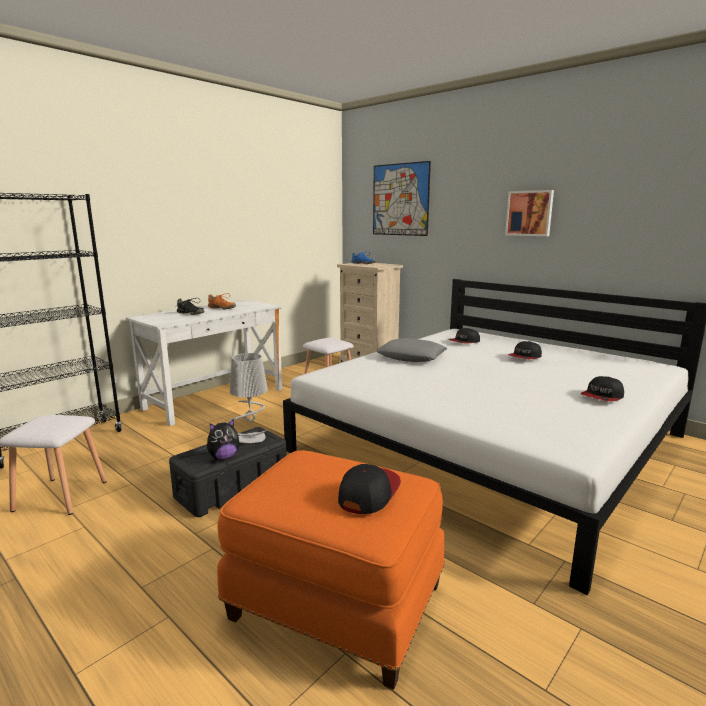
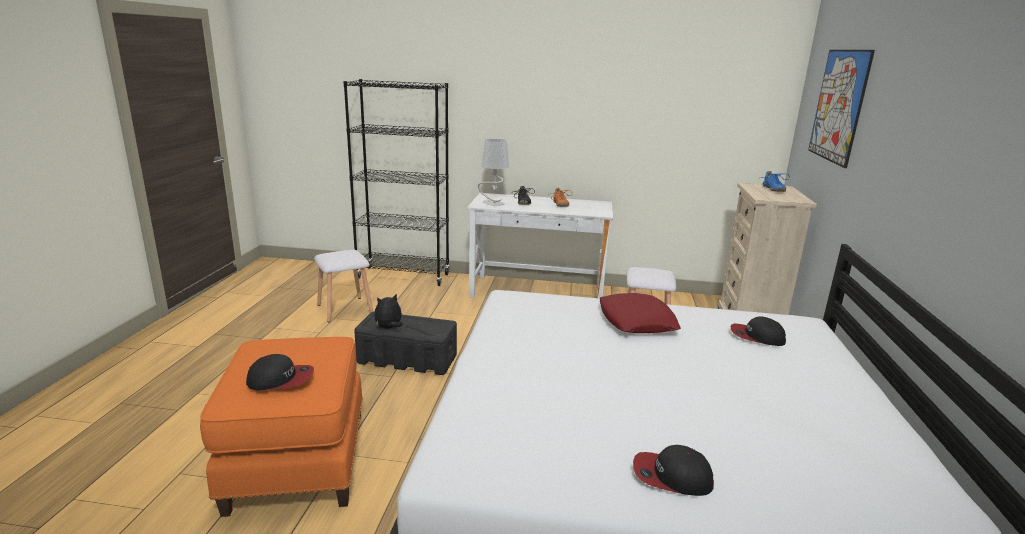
camera: 55 degrees right, 5 degrees up
plush toy [207,419,240,460] -> plush toy turned 120 degrees clockwise [374,293,403,329]
grey table lamp [227,353,269,443] -> grey table lamp moved to [478,139,509,206]
grey pillow [376,338,447,362] -> red pillow [600,293,681,333]
picture [505,190,554,236] -> none
cap [508,341,542,359] -> none

